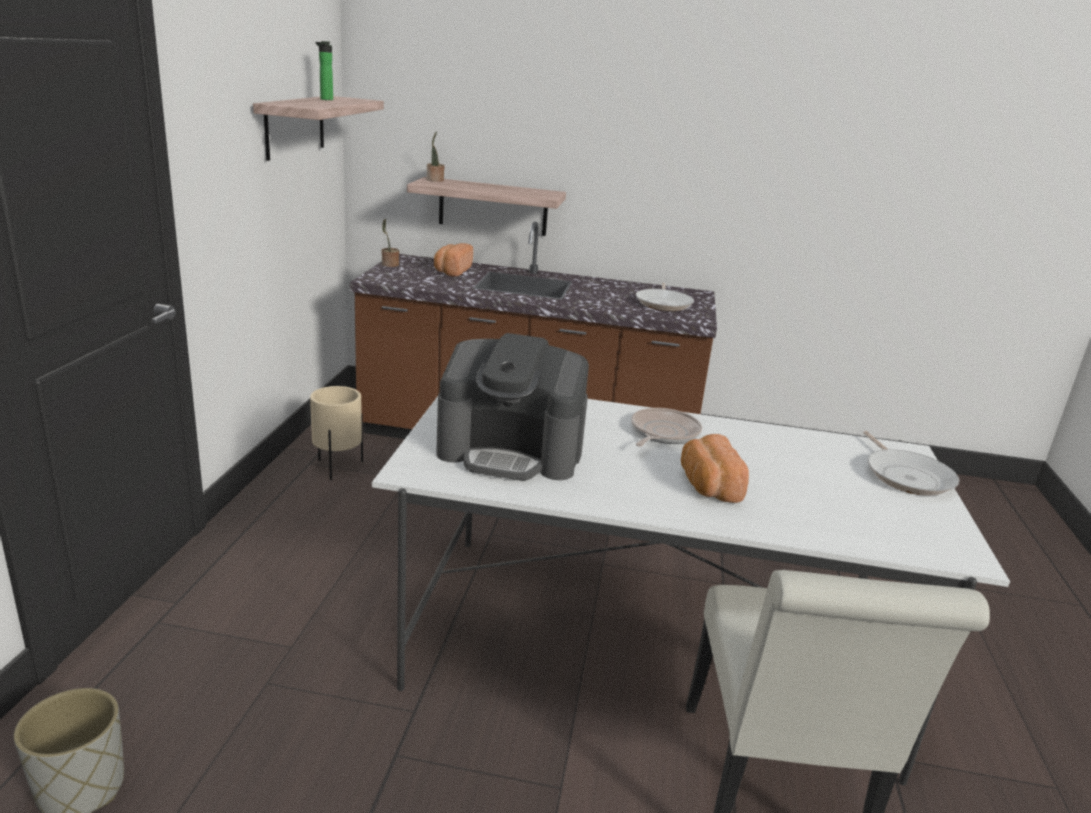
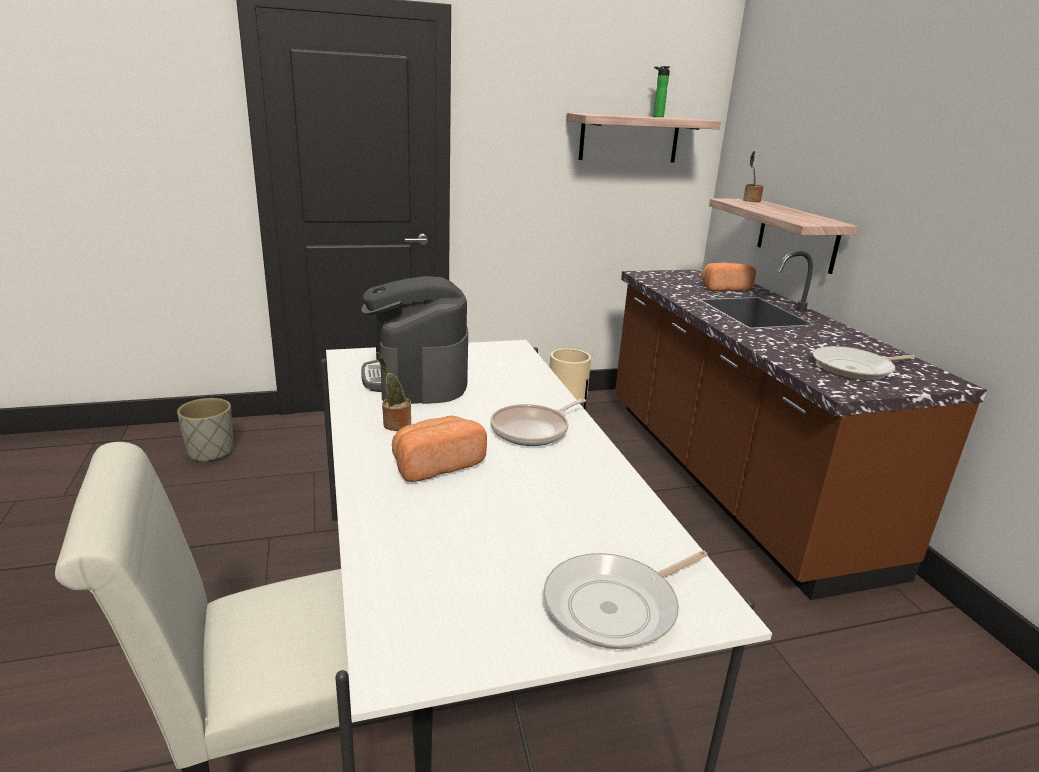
camera: 65 degrees right, 0 degrees up
potted plant [381,219,399,267] -> potted plant moved to [376,352,411,431]
frying pan [631,408,702,447] -> frying pan turned 135 degrees clockwise [490,399,586,446]

